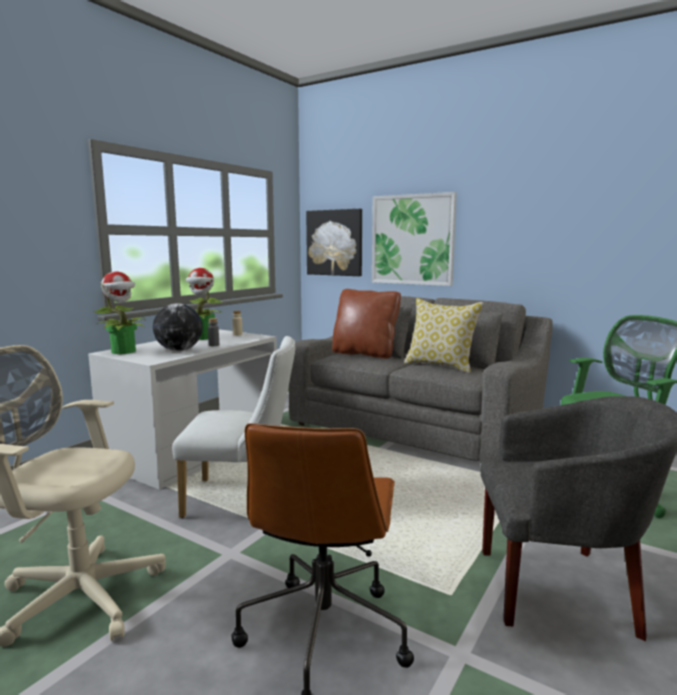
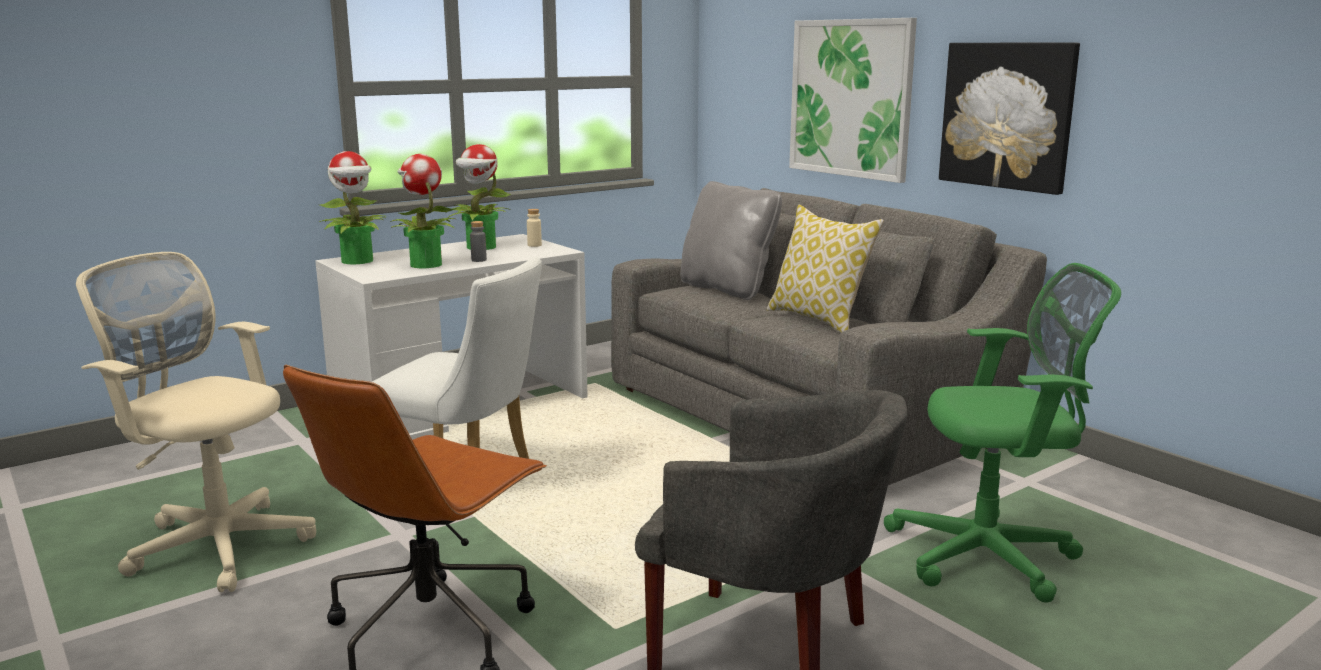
camera: 20 degrees right, 5 degrees up
globe [153,303,203,351] -> potted plant [390,154,456,268]
picture [306,209,362,276] -> picture moved to [939,43,1080,195]
brown pillow [332,289,401,359] -> grey pillow [681,181,782,300]

